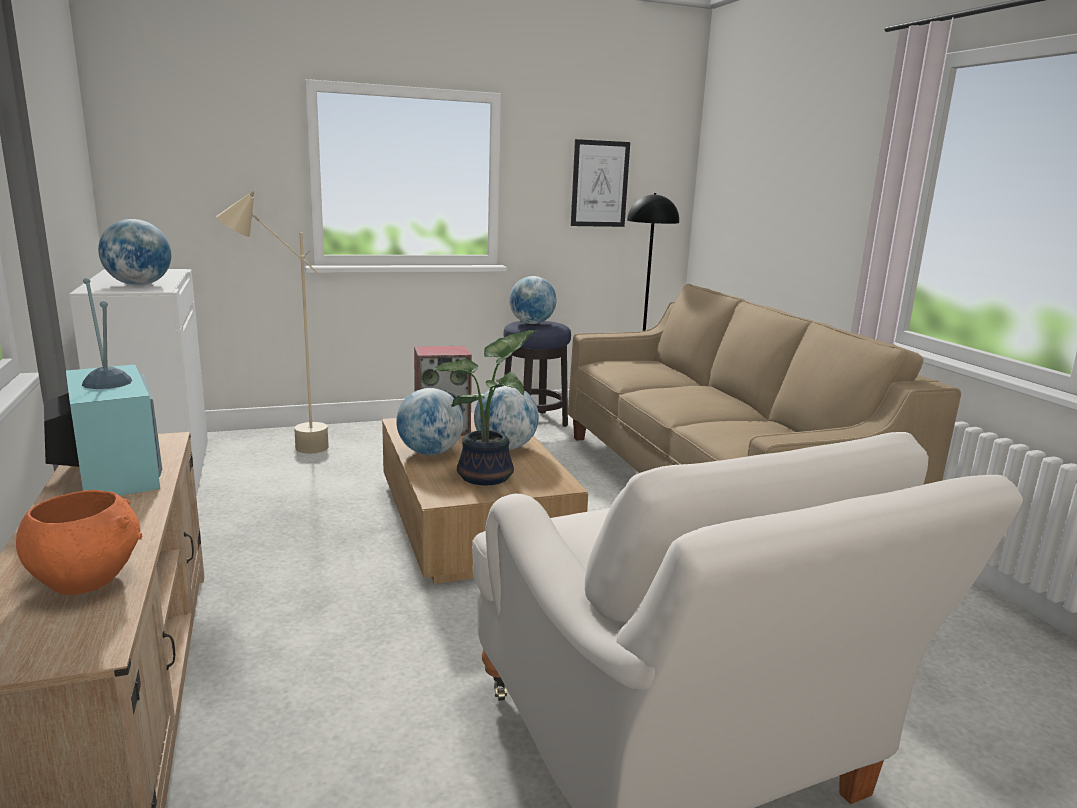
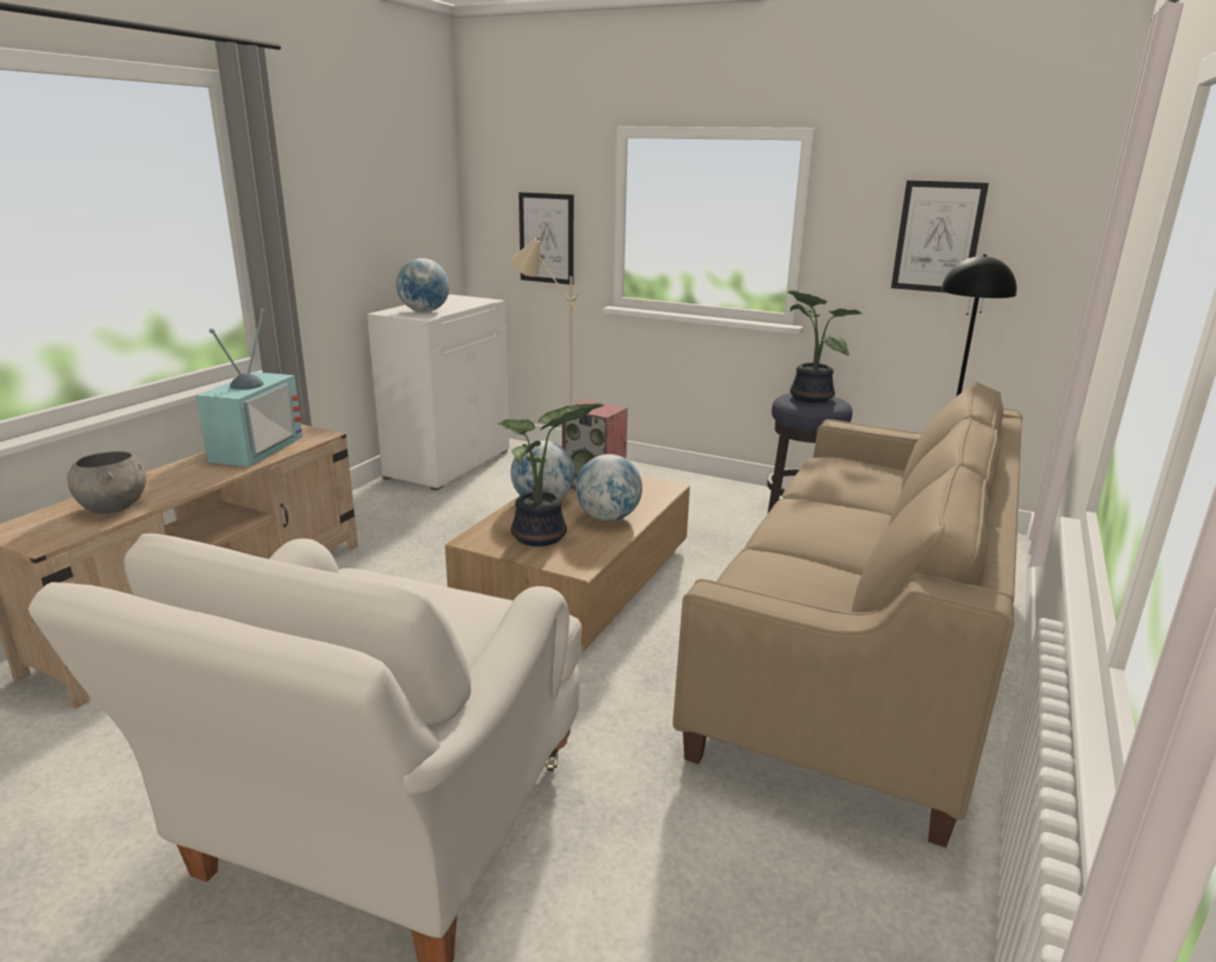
camera: 45 degrees right, 5 degrees up
orange bowl [16,490,142,595] -> grey bowl [67,451,147,514]
globe [509,276,557,324] -> potted plant [788,290,862,403]
none -> picture [519,192,574,285]

